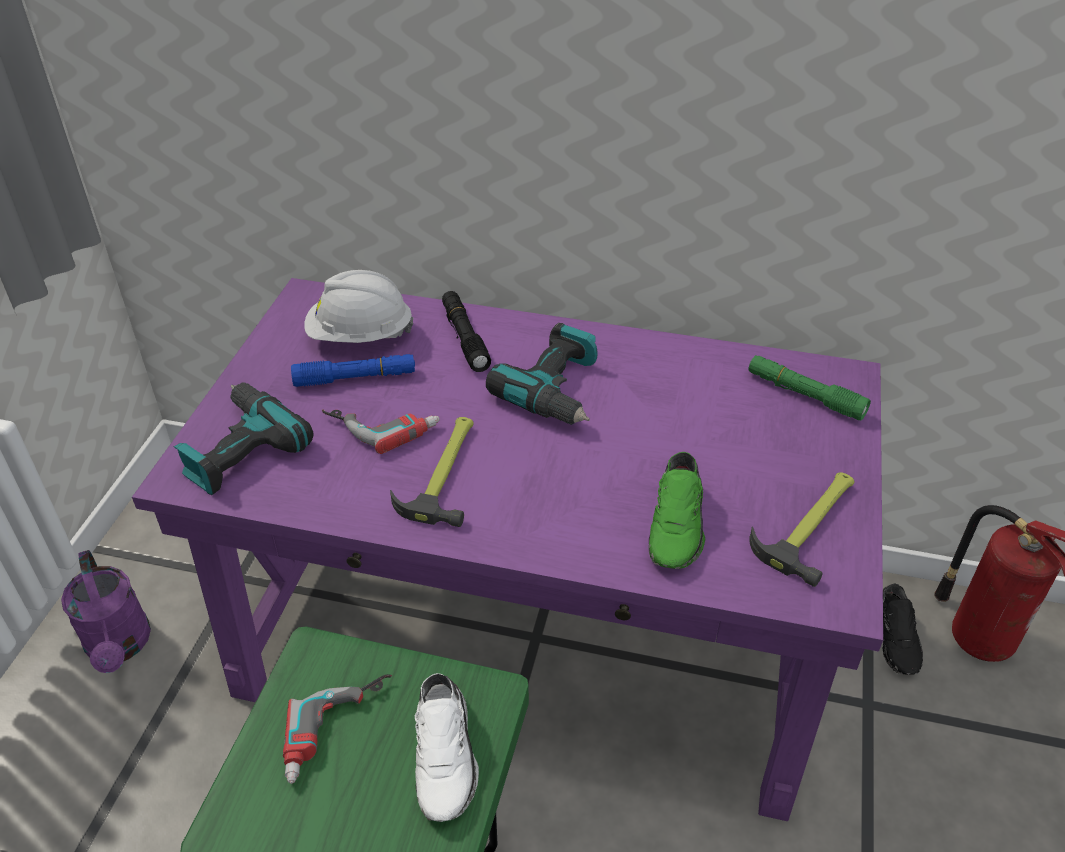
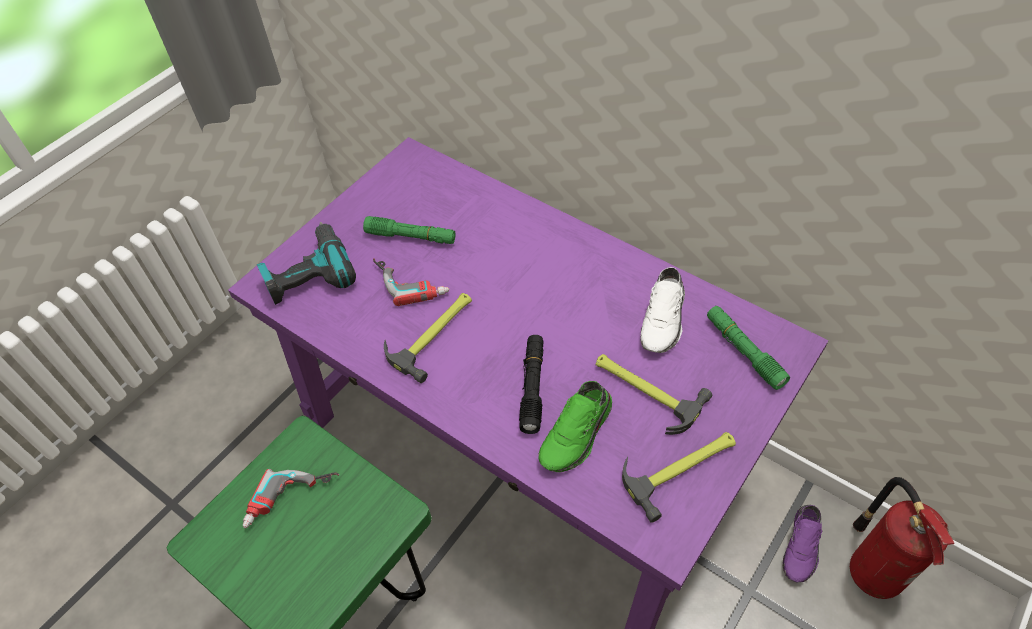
camera: 25 degrees right, 10 degrees up
purple watering can [61,550,151,673] -> none
blue flashlight [291,354,415,387] -> green flashlight [363,216,456,244]
white hard hat [304,270,414,343] -> none
white shoe [415,673,479,822] -> white shoe moved to [640,267,685,353]
black flashlight [442,291,491,372] -> black flashlight moved to [519,335,543,434]
power drill [486,323,598,425] -> none
black shoe [883,583,923,675] -> purple shoe [783,505,822,583]
none -> hammer [596,354,712,435]

